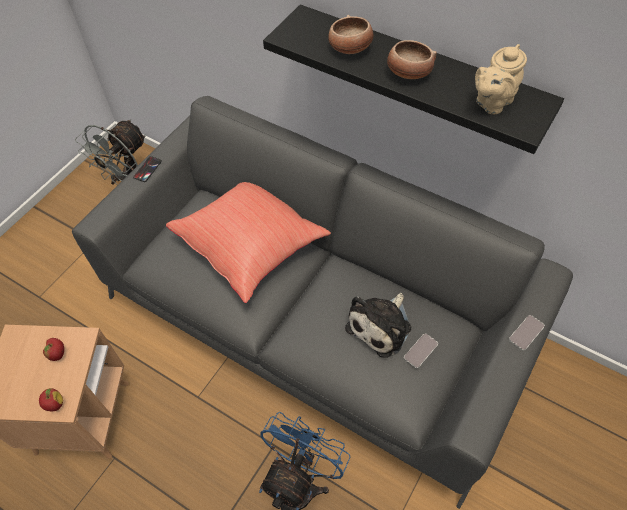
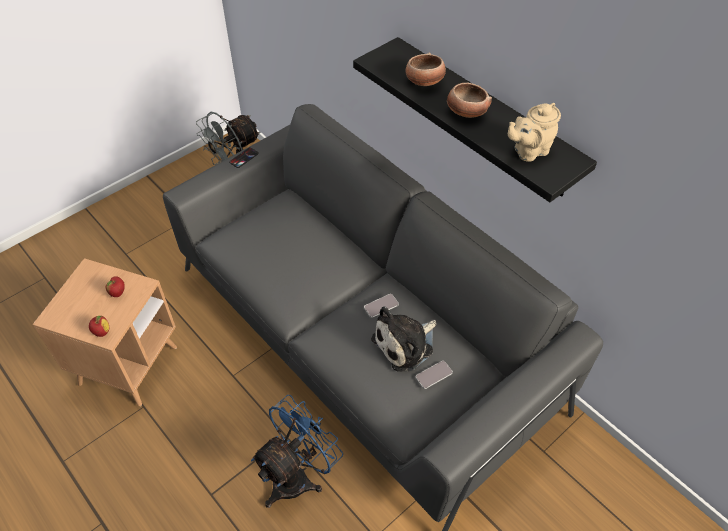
camera: 15 degrees right, 5 degrees down
red pillow [166,182,331,303] -> none
phone [509,315,545,351] -> phone moved to [364,294,399,318]

